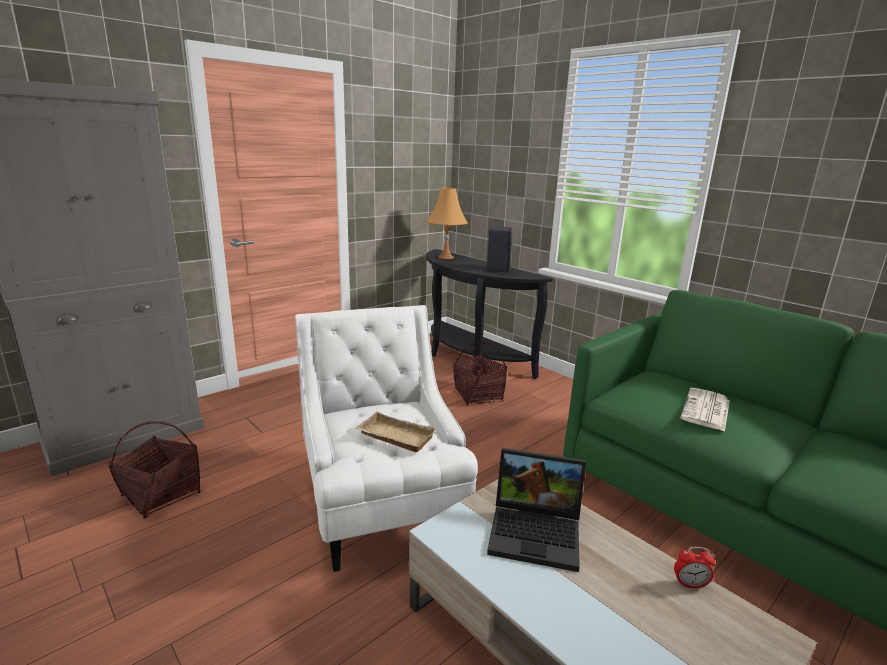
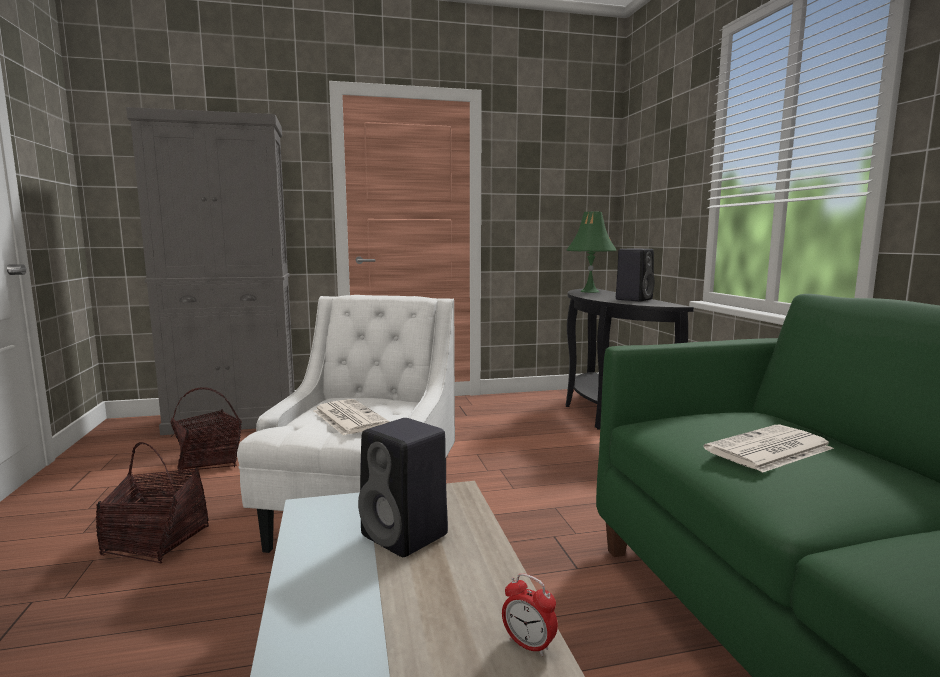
camera: 30 degrees right, 10 degrees down
beige tray [355,412,437,452] -> newspaper [314,399,390,436]
orange table lamp [427,188,468,259] -> green table lamp [567,212,616,293]
basket [453,342,507,406] -> basket moved to [96,442,209,563]
laptop [487,448,586,572] -> black speaker [358,418,448,557]

